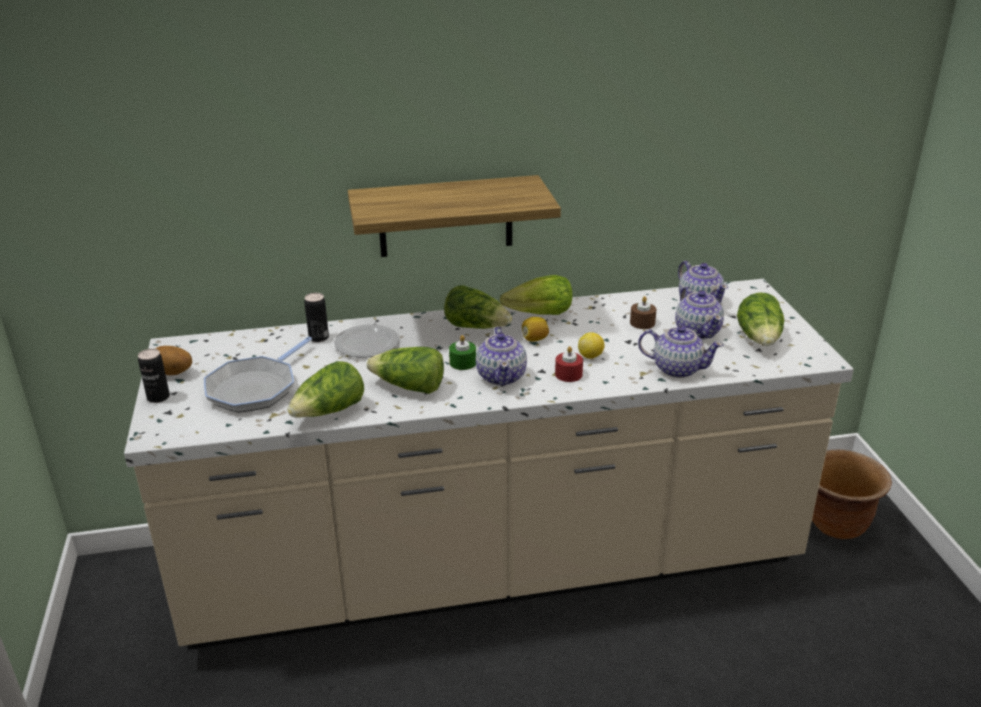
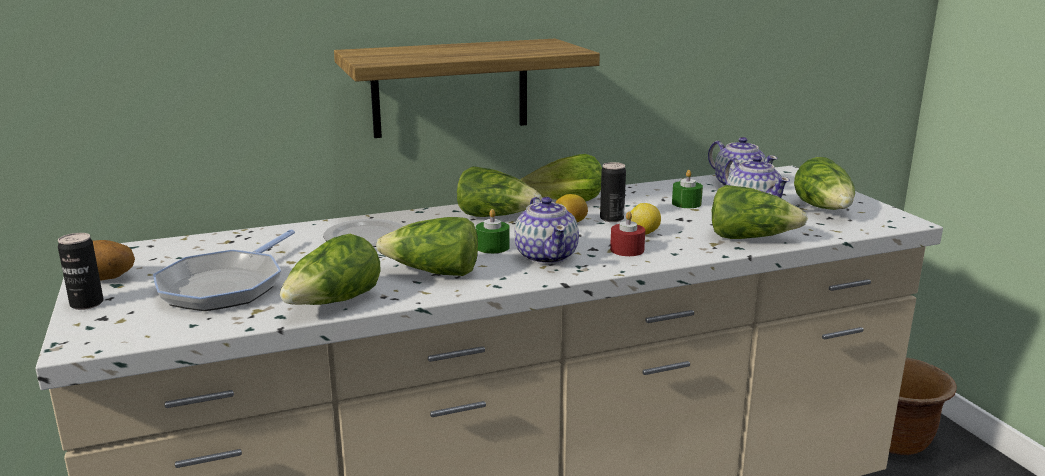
camera: 10 degrees left, 10 degrees down
can [304,293,329,342] -> can moved to [600,162,626,222]
brown candle [630,296,657,329] -> green candle [672,170,703,208]
teapot [638,326,724,378] -> lettuce [712,185,808,239]

